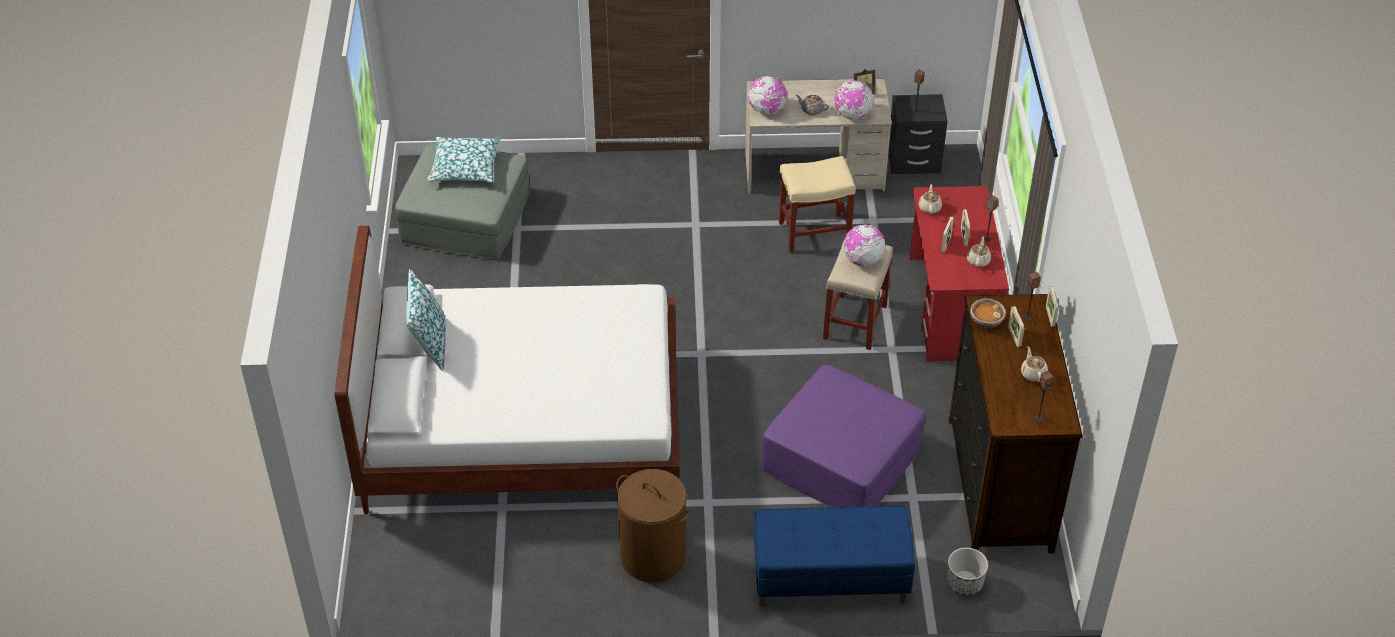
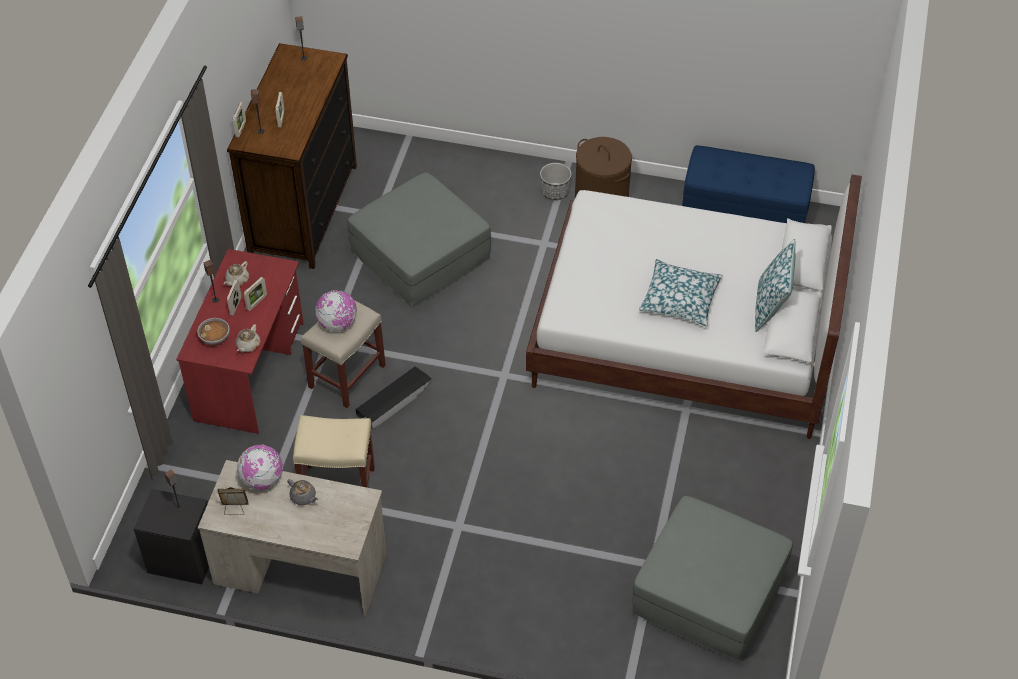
camera: 165 degrees left, 5 degrees up
pillow [427,137,500,182] -> pillow moved to [639,259,723,327]
globe [748,76,787,115] -> none
blue bench [754,506,915,607] -> blue bench moved to [682,145,815,223]
purple ottoman [762,364,925,507] -> grey ottoman [347,172,491,307]
planter [947,548,988,596] -> planter moved to [540,163,572,200]
bowl [971,298,1006,328] -> bowl moved to [197,318,230,346]
beige teapot [1021,346,1048,382] -> none
none -> black storage box [356,367,431,430]

